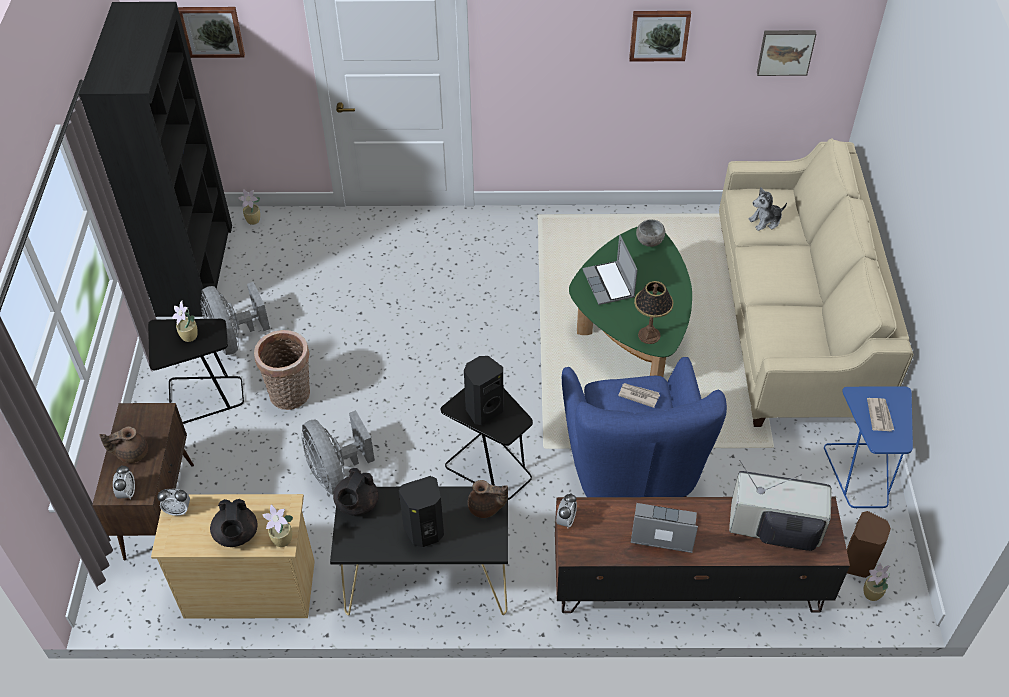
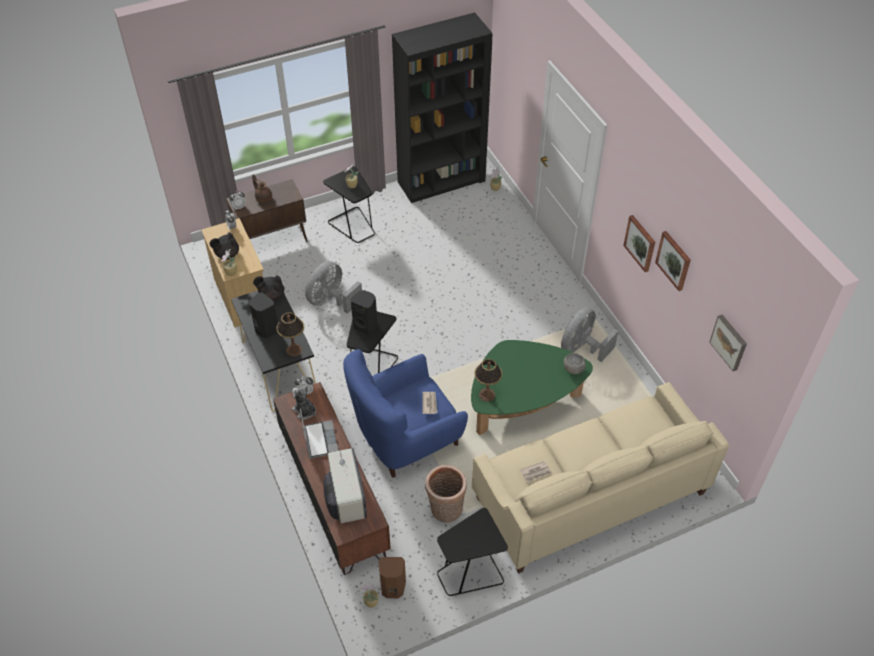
camera: 65 degrees right, 0 degrees up
picture [178,7,245,58] -> picture moved to [623,215,655,272]
grey fan [201,282,270,355] -> grey fan moved to [561,307,618,362]
basket [254,330,310,410] -> basket moved to [425,465,466,523]
brown teapot [468,480,508,518] -> table lamp [276,312,304,357]
laptop [583,235,638,305] -> none
plush toy [748,187,787,231] -> plush toy moved to [292,386,316,420]
blue side table [824,386,913,509] -> black side table [437,508,508,596]
newspaper [867,398,894,431] -> newspaper moved to [520,461,552,482]

